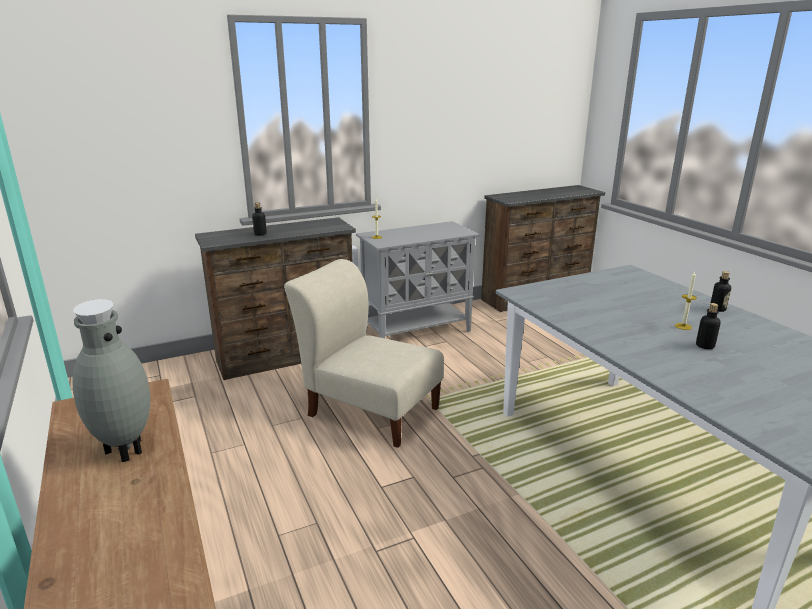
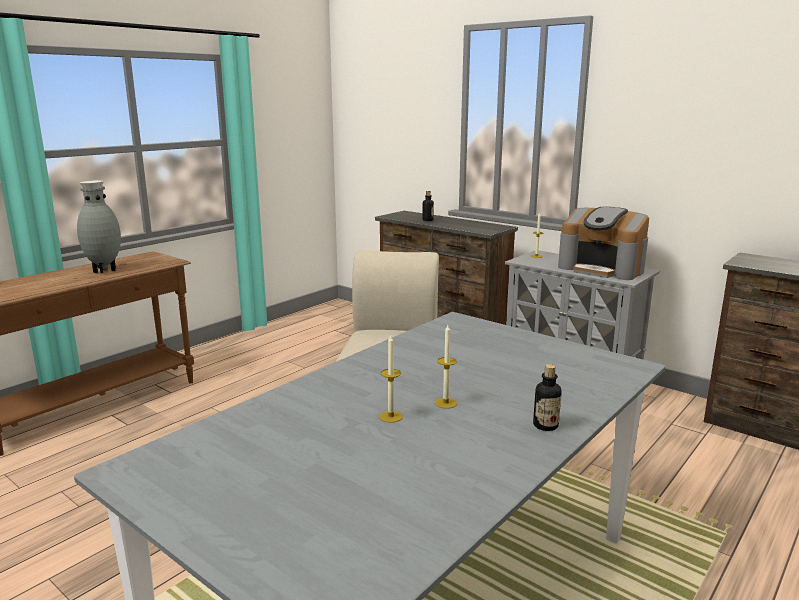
camera: 65 degrees right, 5 degrees down
bottle [696,303,720,349] -> candle [379,336,403,423]
none -> coffee machine [558,207,649,280]

